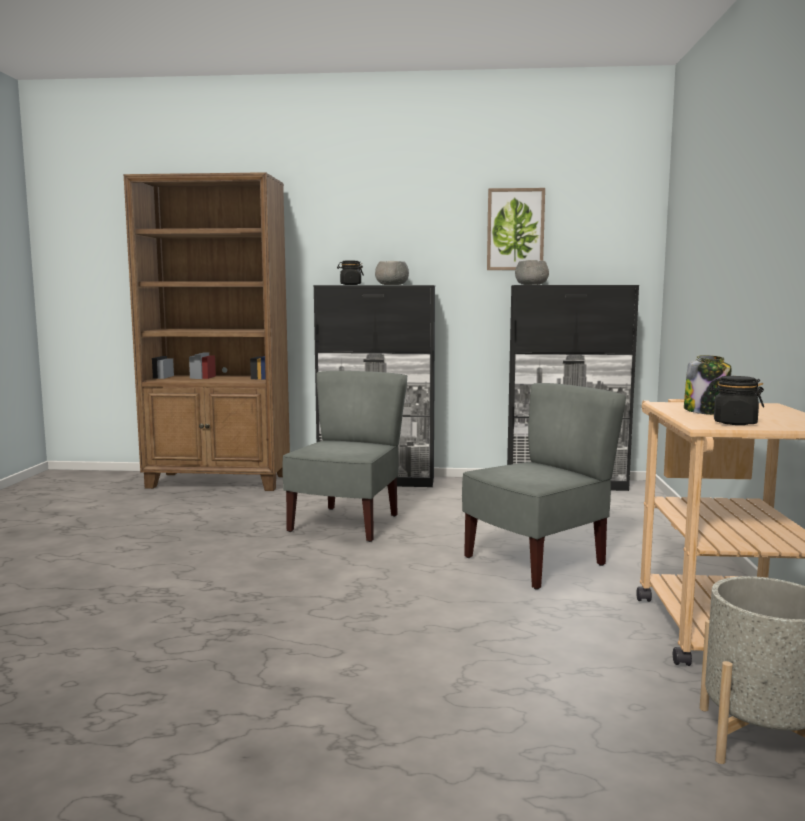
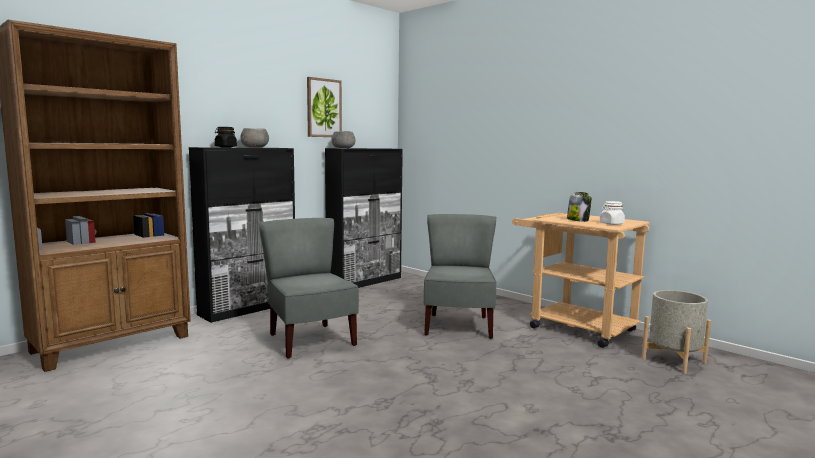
camera: 50 degrees left, 0 degrees up
black jar [709,376,764,425] -> white jar [600,201,625,225]

